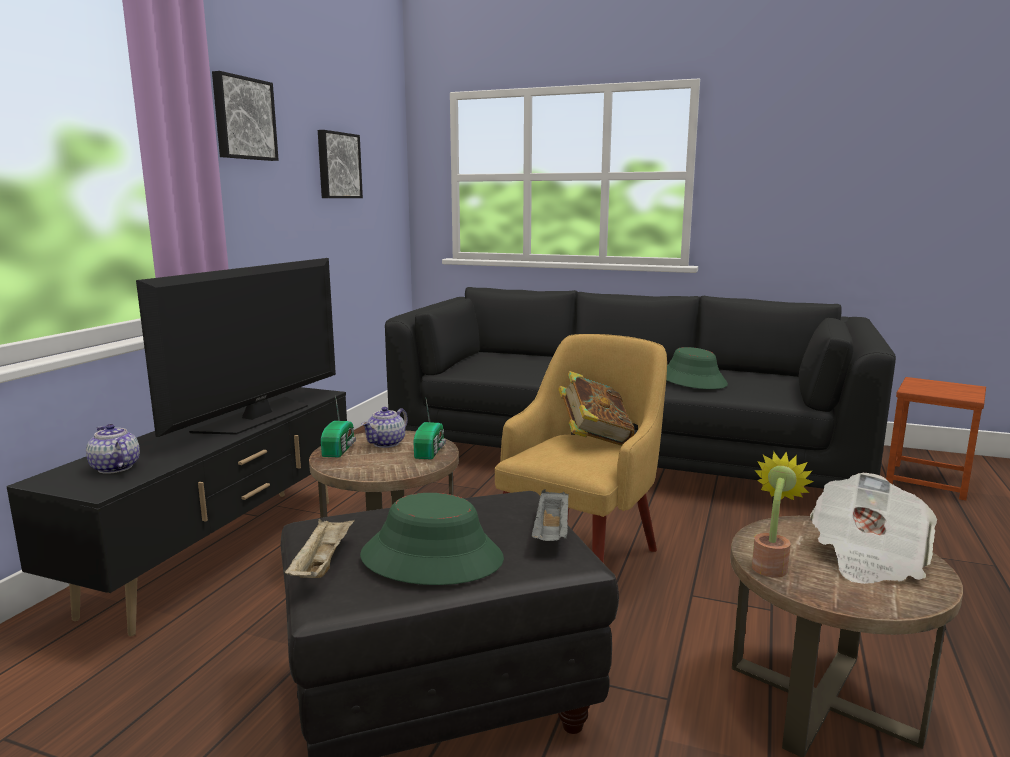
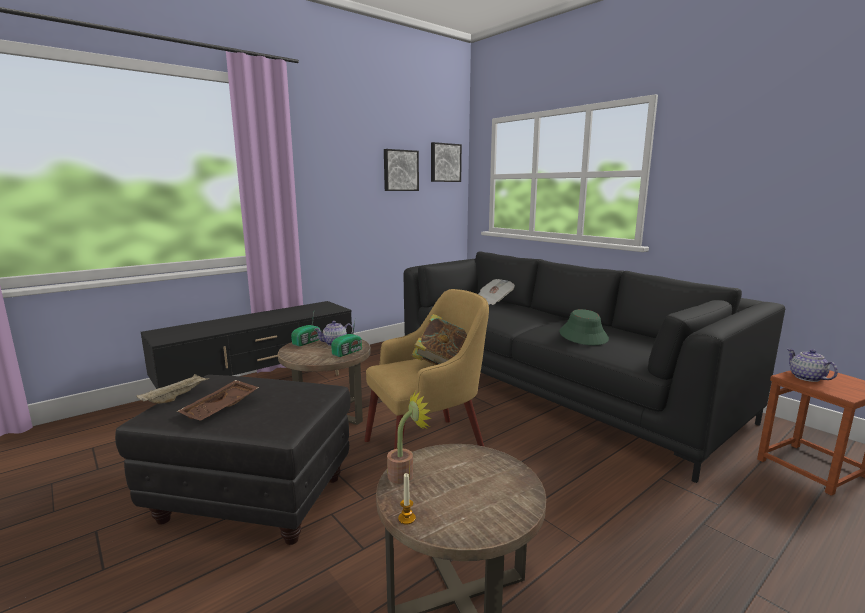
camera: 30 degrees right, 0 degrees up
teapot [86,424,140,474] -> teapot moved to [787,349,838,382]
television [136,258,336,437] -> none
picture [212,71,279,161] -> picture moved to [431,142,462,182]
green hat [360,493,504,585] -> brown tray [177,380,259,421]
grey tray [532,489,569,541] -> none
newspaper [810,473,937,584] -> newspaper moved to [478,279,515,305]
none -> candle [398,473,416,525]

